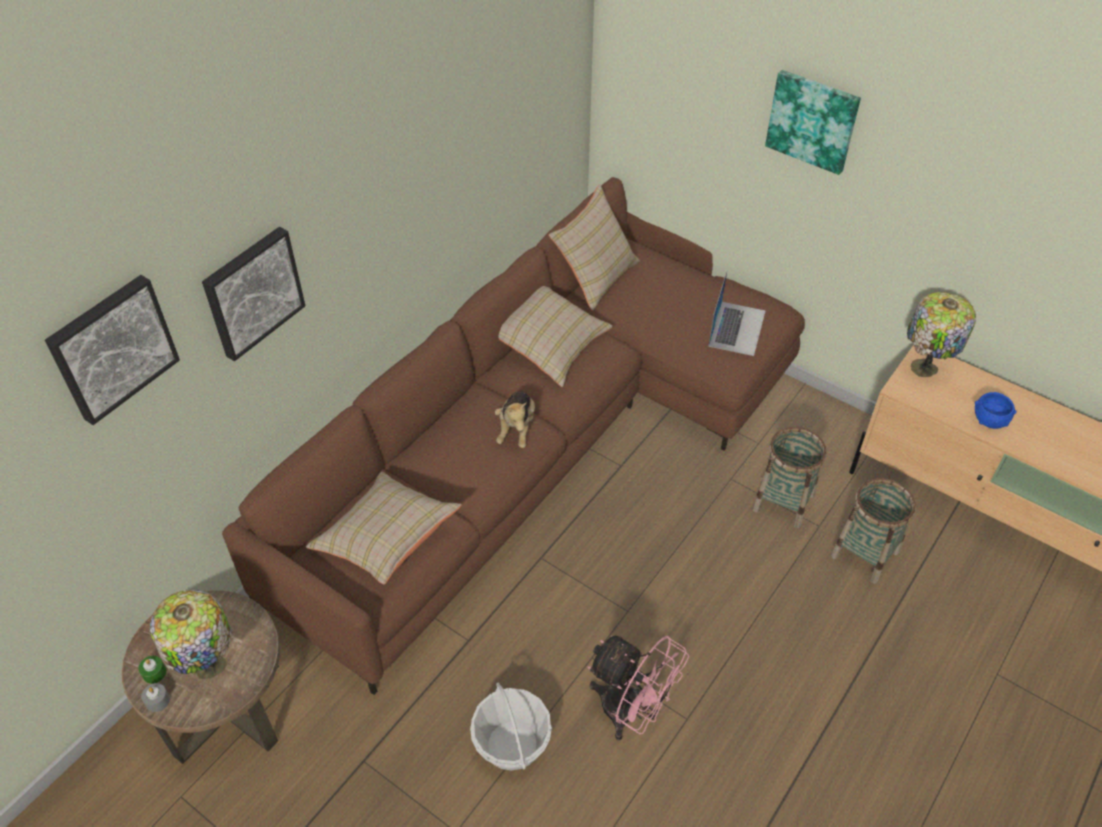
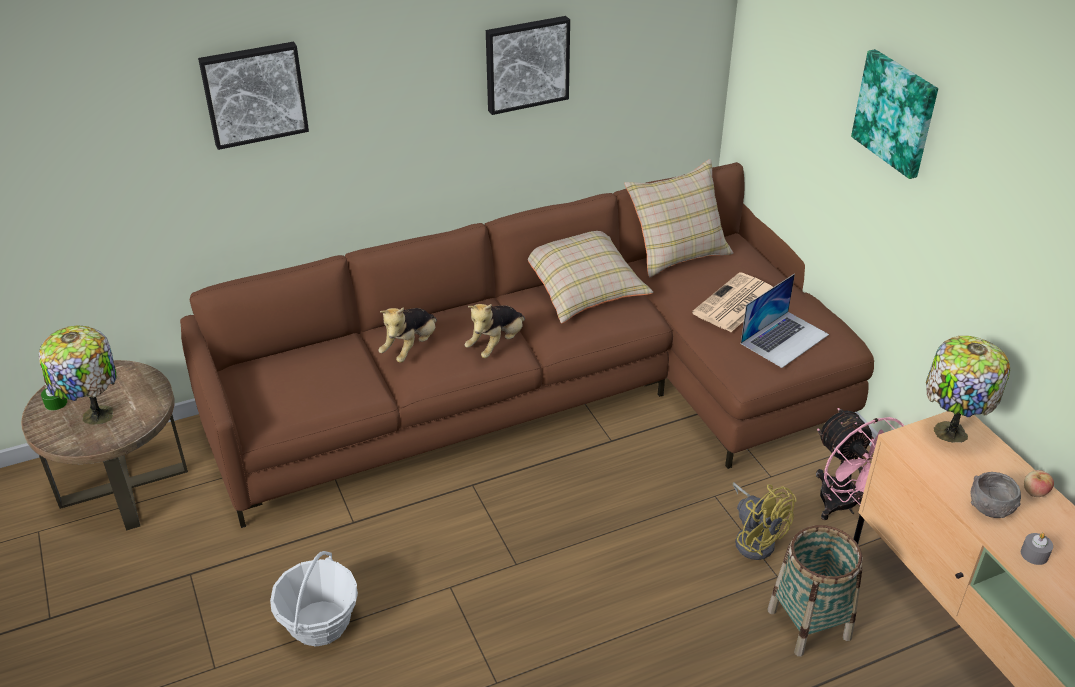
camera: 30 degrees right, 10 degrees down
picture [45,275,180,425] -> picture moved to [486,16,570,115]
grey candle [141,683,170,712] -> grey candle moved to [1021,533,1053,565]
beige pillow [306,472,462,584] -> none
pink fan [587,636,689,740] -> pink fan moved to [816,408,904,520]
basket [753,427,827,529] -> yellow fan [732,482,797,560]
blue bowl [975,392,1016,429] -> grey bowl [970,472,1021,518]
none -> plush toy [378,307,437,363]
none -> newspaper [692,272,773,332]
none -> apple [1024,470,1054,497]

